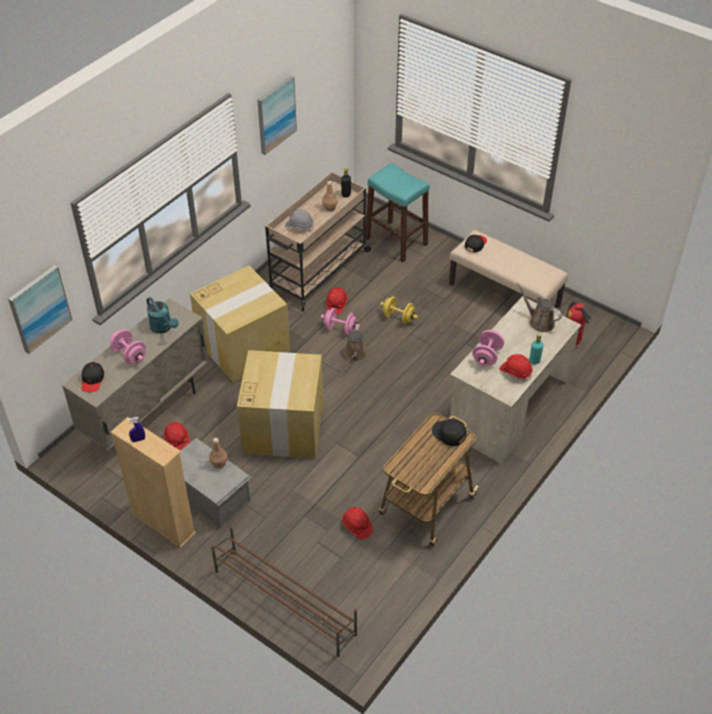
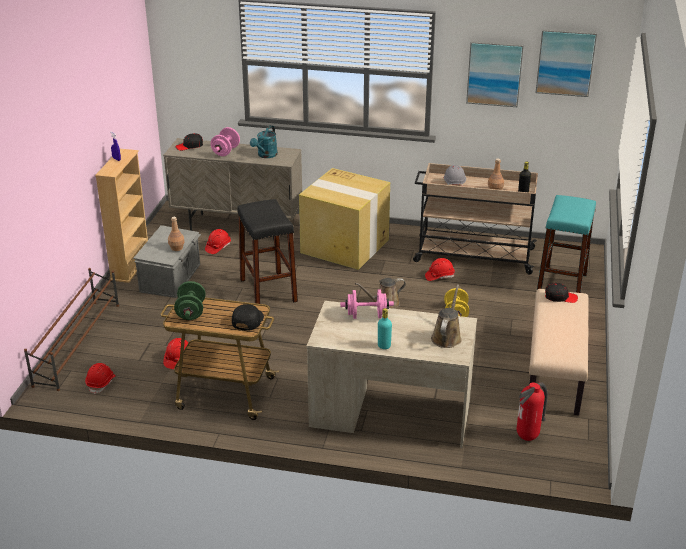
camera: 65 degrees right, 15 degrees down
picture [8,265,72,354] -> picture moved to [536,29,597,97]
cardboard box [237,350,323,459] -> black stool [237,199,298,304]
pink dumbbell [321,308,360,335] -> none
red hard hat [500,354,533,382] -> red hard hat moved to [85,363,116,394]
none -> green dumbbell [174,281,206,320]

